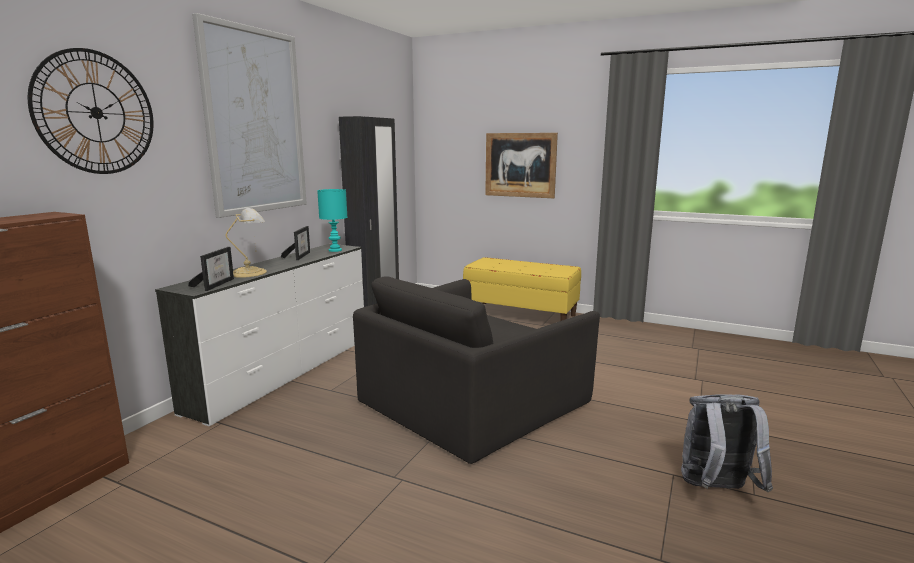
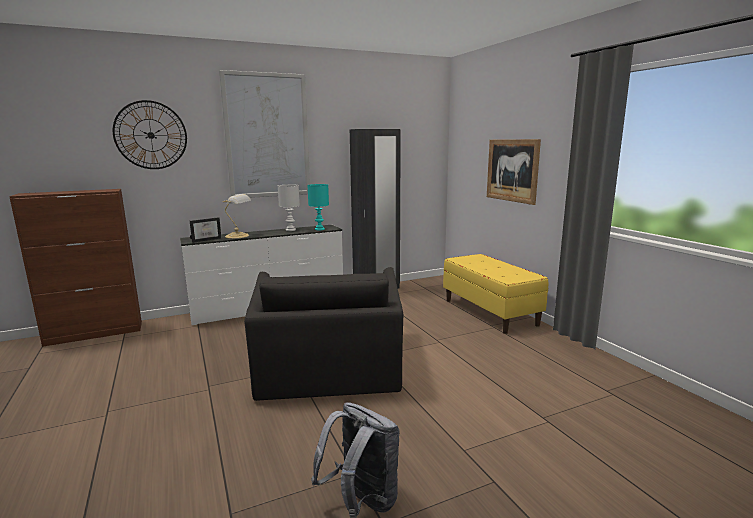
camera: 40 degrees right, 0 degrees up
picture frame [281,226,310,260] -> white table lamp [278,185,300,231]
black armchair [353,276,600,464] -> black armchair turned 90 degrees counterclockwise [244,267,403,401]

